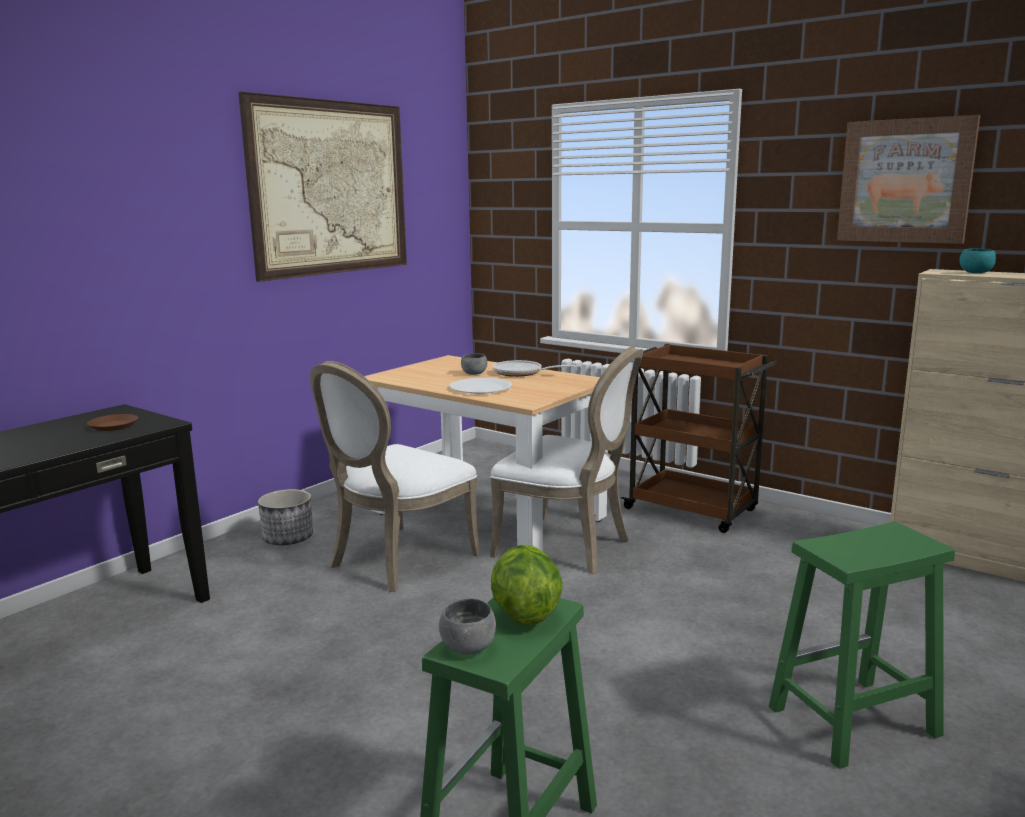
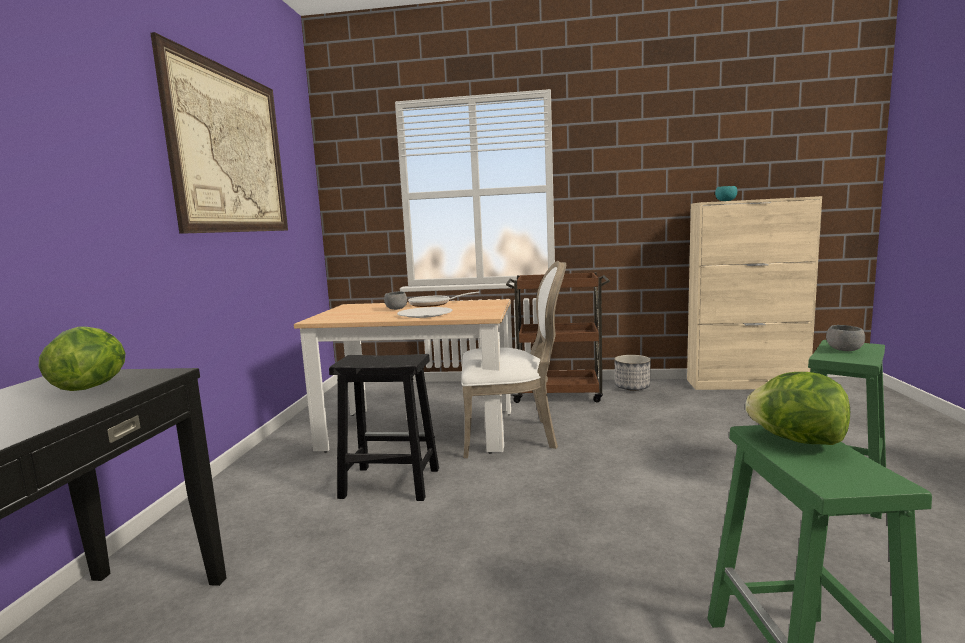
camera: 30 degrees left, 5 degrees down
brown plate [87,414,138,431] -> lettuce [39,327,125,391]
planter [258,489,313,545] -> planter moved to [614,355,651,391]
white chair [310,361,480,592] -> black stool [329,354,439,501]
grey bowl [439,598,496,654] -> grey bowl moved to [826,325,865,351]
picture [837,115,980,244] -> none

